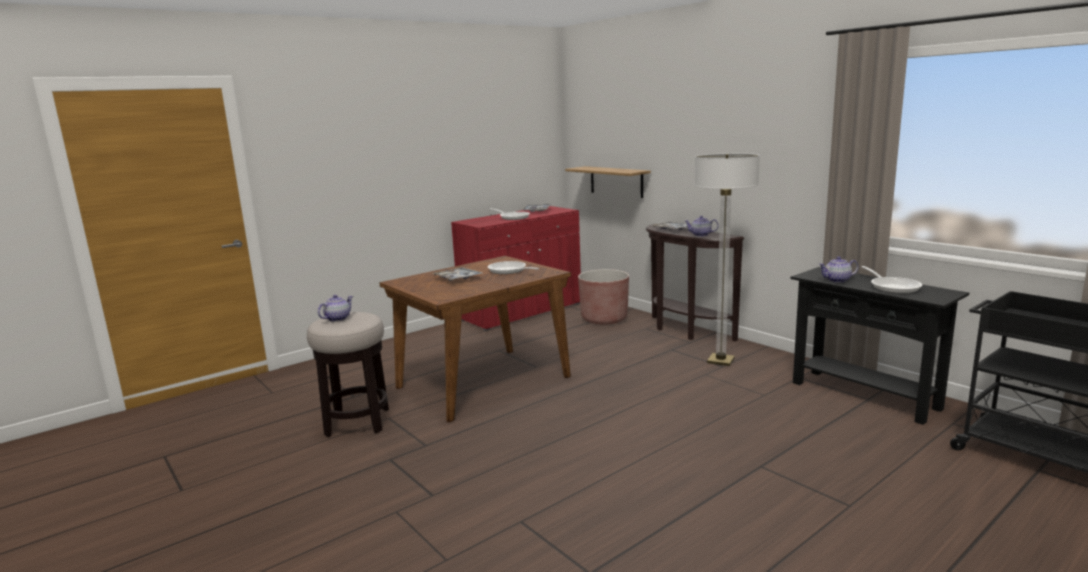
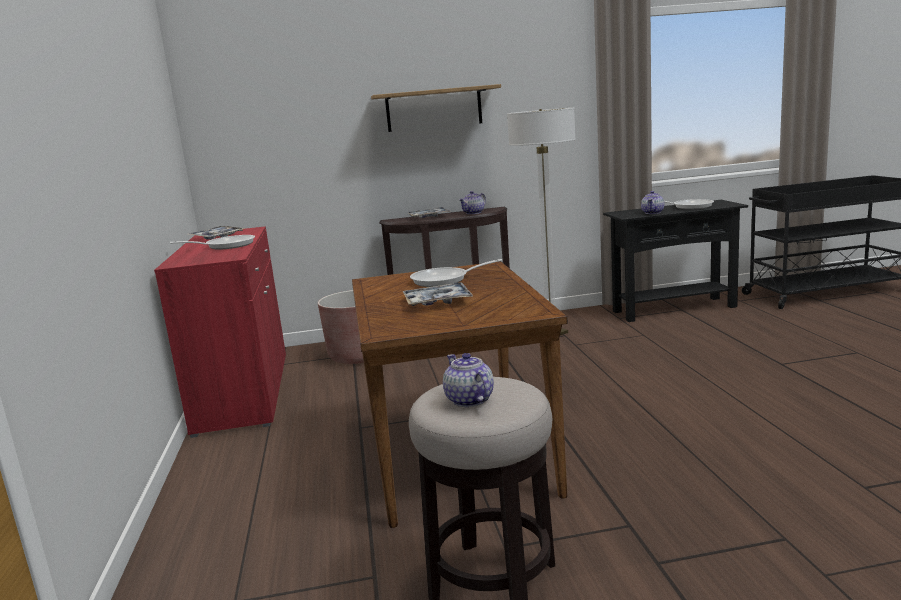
camera: 60 degrees left, 0 degrees up
shelf [565,166,651,198] -> shelf moved to [371,84,501,132]

